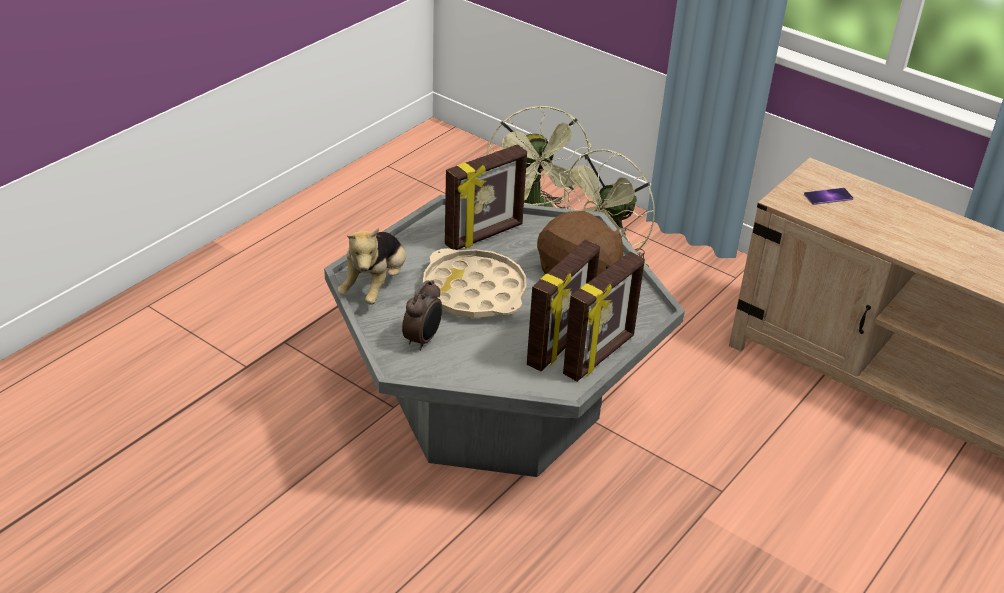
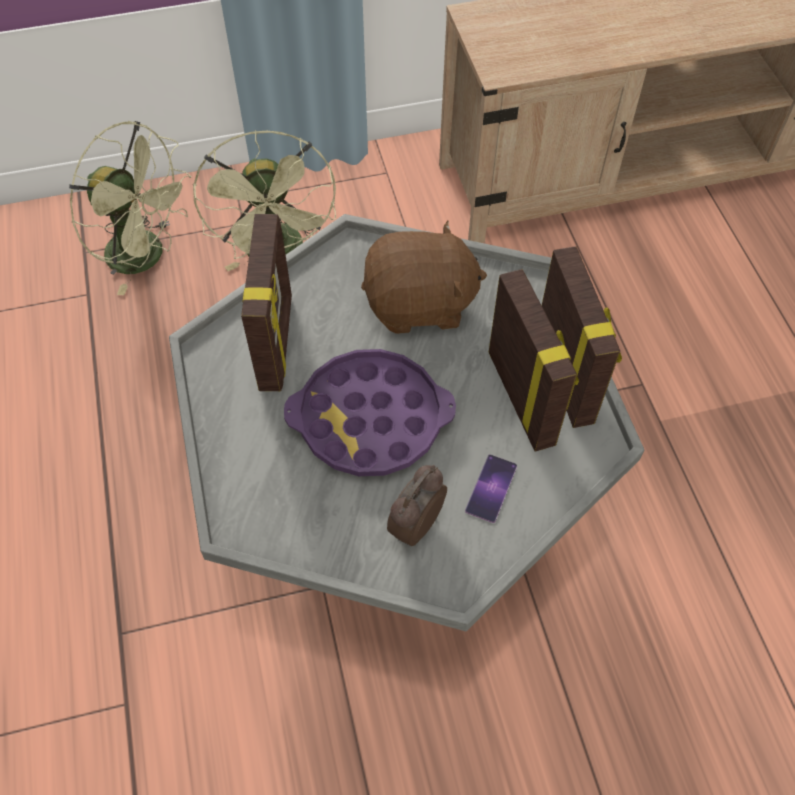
camera: 50 degrees left, 20 degrees up
plush toy [337,228,406,305] -> none
alarm clock [402,280,442,350] -> alarm clock turned 120 degrees counterclockwise [387,465,447,546]
beige tray [423,248,526,318] -> purple tray [284,349,456,476]
phone [804,188,853,205] -> phone moved to [465,454,517,523]

